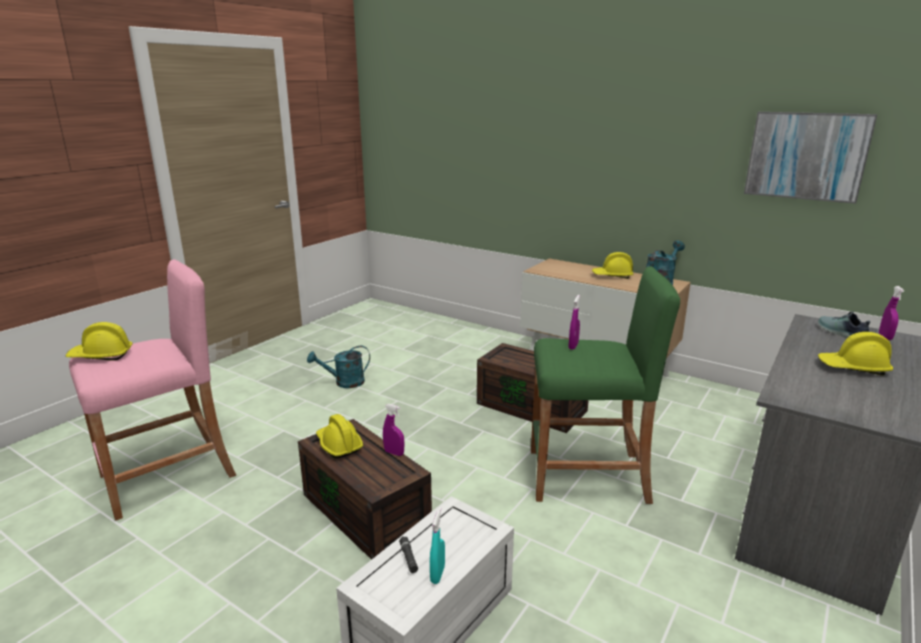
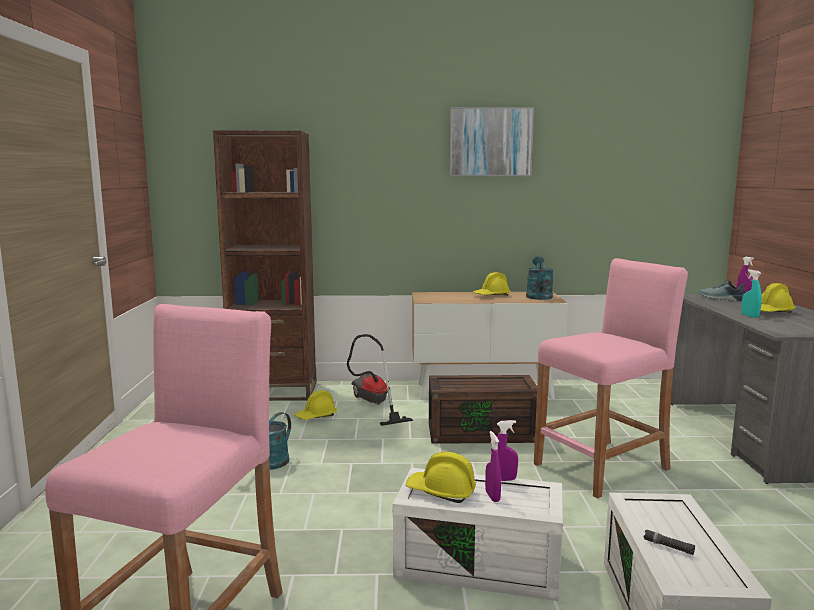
camera: 35 degrees left, 10 degrees down
yellow hard hat [66,322,133,361] -> yellow hard hat moved to [294,390,337,420]
brown storage box [298,419,432,560] -> white storage box [393,468,563,601]
turquoise spray bottle [430,508,445,584] -> turquoise spray bottle moved to [741,269,762,318]
green stool [531,266,680,504] -> pink stool [534,258,688,498]
purple spray bottle [569,295,580,350] -> purple spray bottle moved to [485,431,501,502]
picture [744,112,877,204] -> picture moved to [449,107,534,176]
none -> brown bookcase [213,131,317,401]
none -> vacuum cleaner [347,334,413,426]

